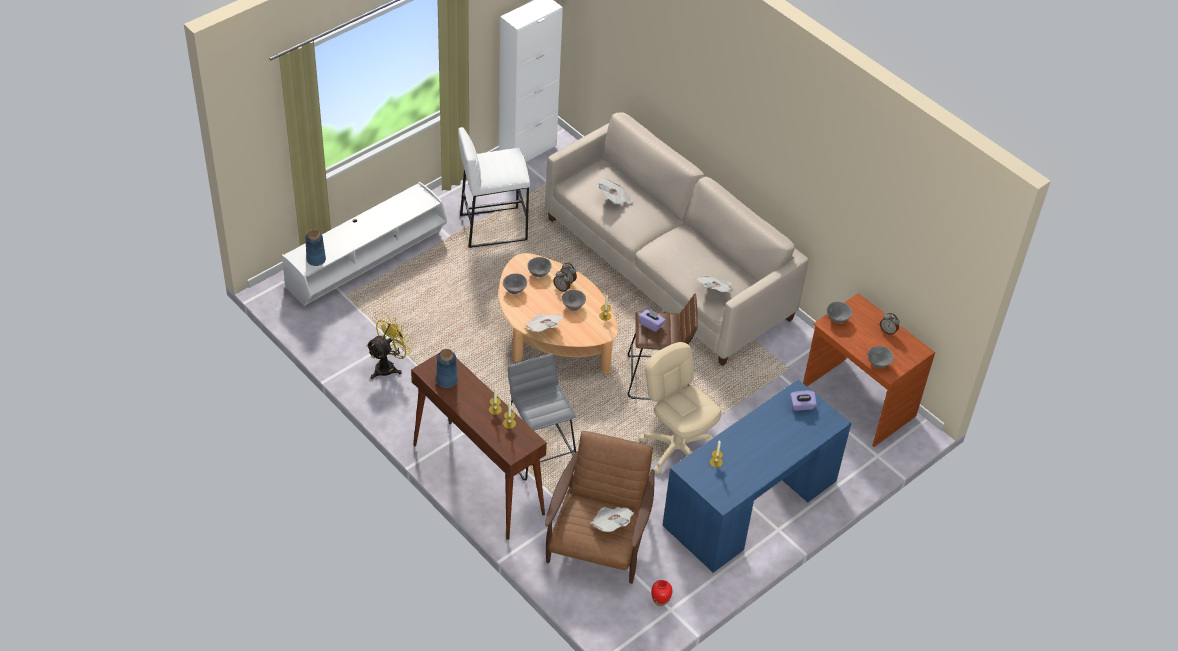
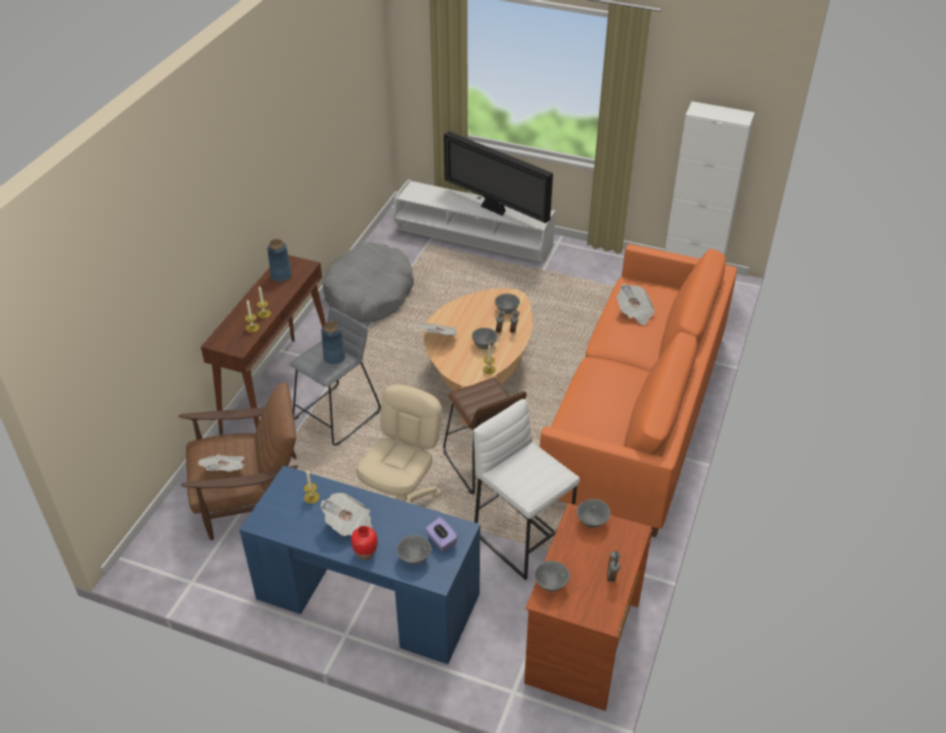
camera: 65 degrees right, 5 degrees down
blue vase [305,230,326,266] -> blue vase moved to [321,321,345,364]
yellow fan [366,316,413,379] -> grey dog bed [322,243,414,323]
white stool [458,127,530,248] -> white stool moved to [473,399,580,580]
grey bowl [503,273,527,294] -> grey bowl moved to [397,535,431,565]
beige sofa [545,113,809,366] -> orange sofa [540,244,737,538]
purple tissue box [639,309,665,332] -> none
red vase [651,580,672,606] -> red vase moved to [351,526,378,560]
newspaper [697,276,732,293] -> newspaper moved to [321,493,373,536]
none -> television [444,131,553,223]

